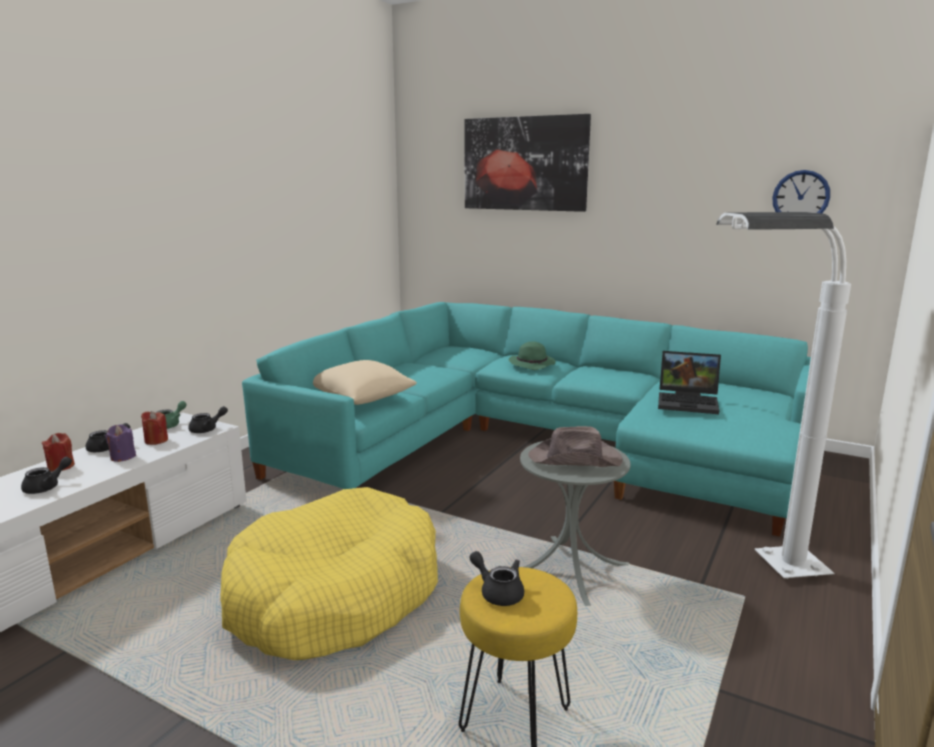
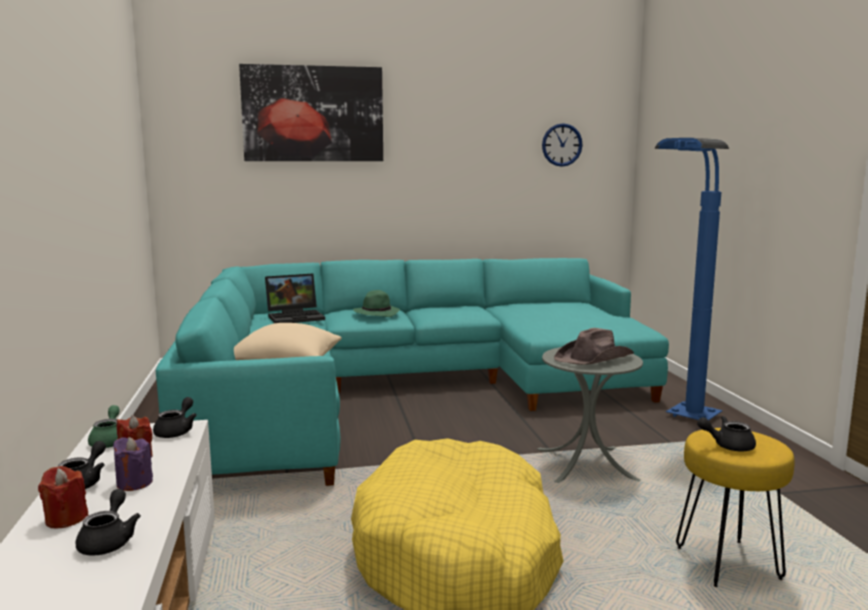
camera: 40 degrees left, 5 degrees down
laptop [658,351,721,414] -> laptop moved to [265,274,325,323]
white floor lamp [716,212,851,579] -> blue floor lamp [655,138,729,420]

